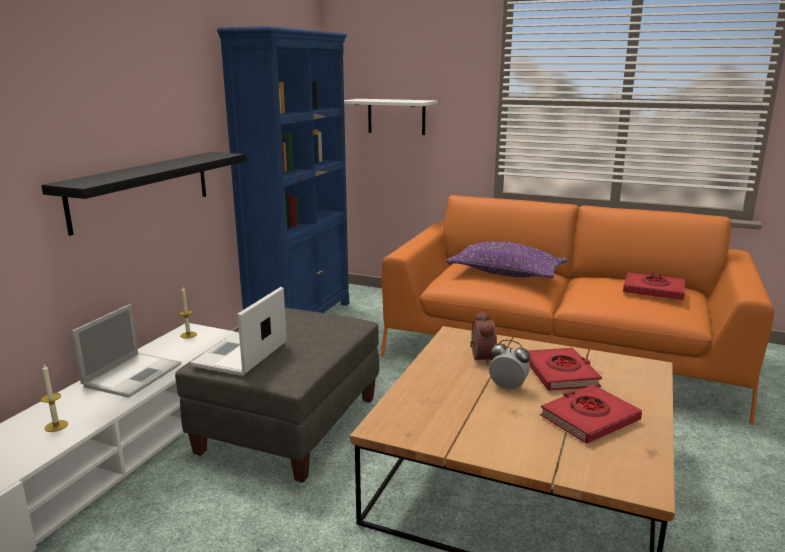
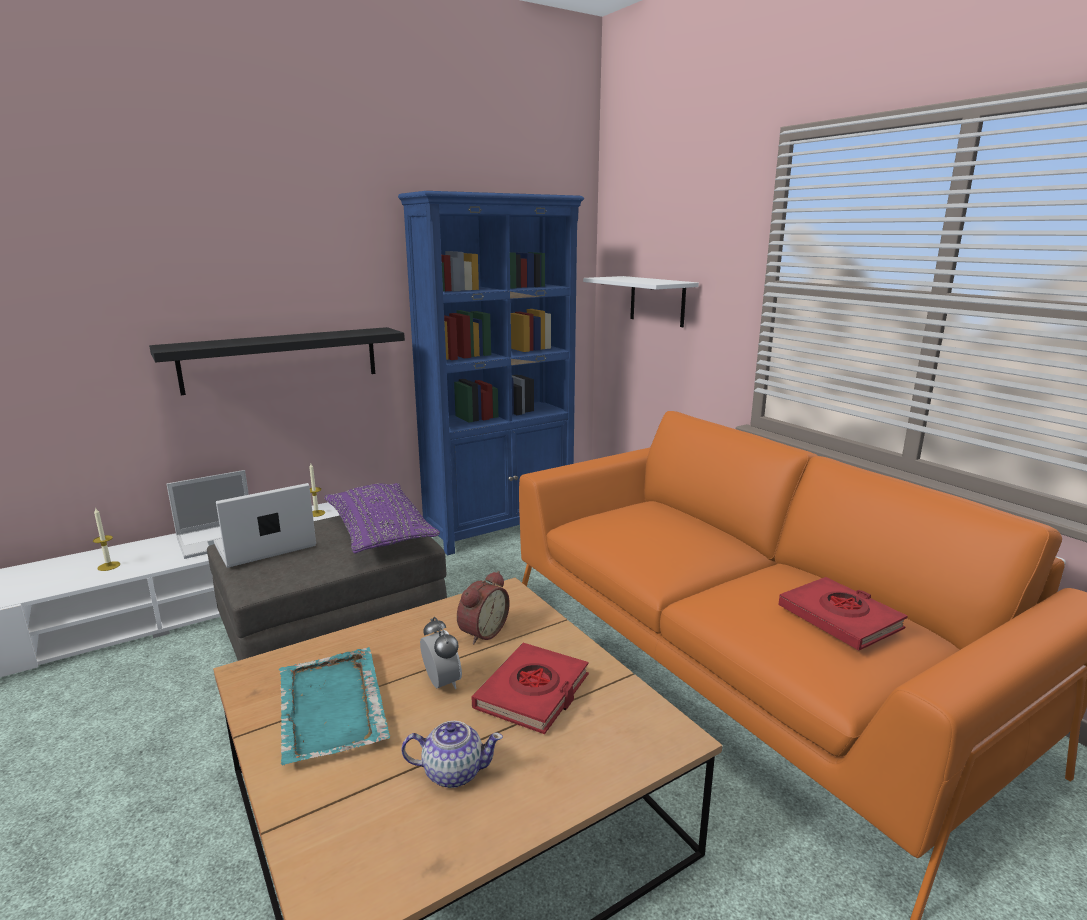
camera: 35 degrees right, 0 degrees up
purple pillow [446,241,568,278] -> purple pillow moved to [324,483,440,554]
red book [540,385,642,444] -> teapot [401,721,503,788]
none -> turquoise tray [278,647,390,765]

